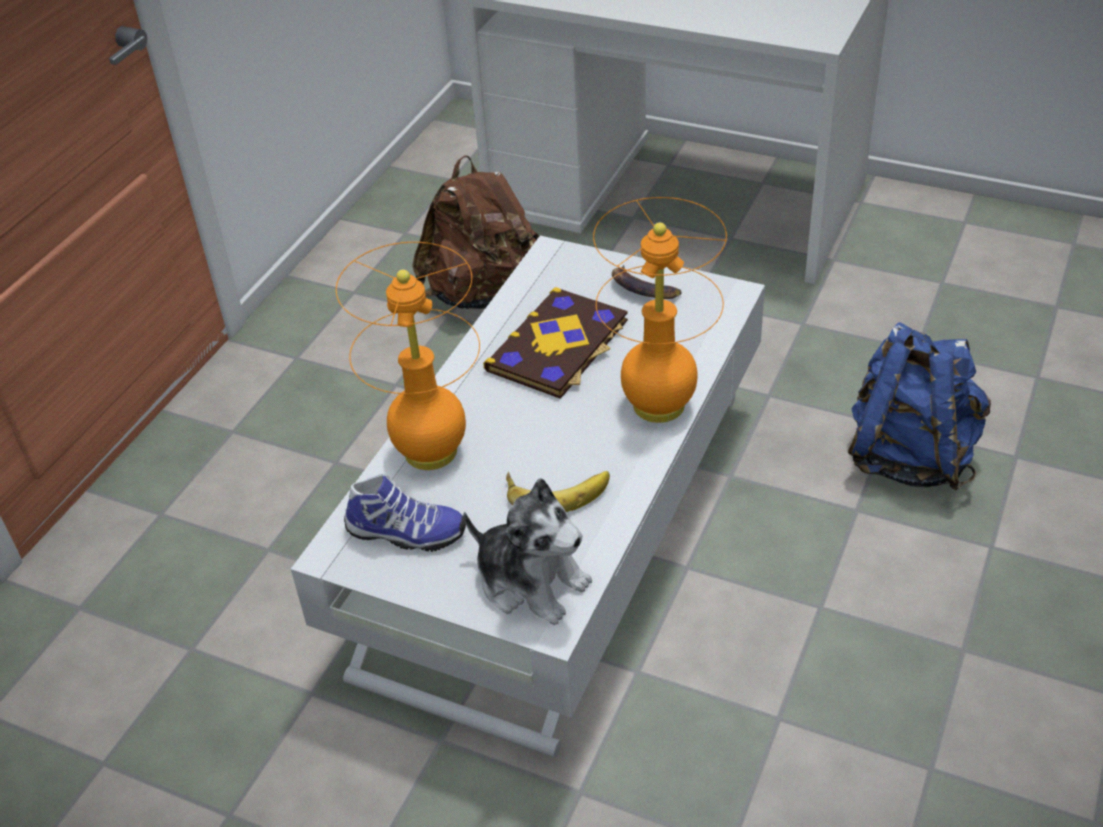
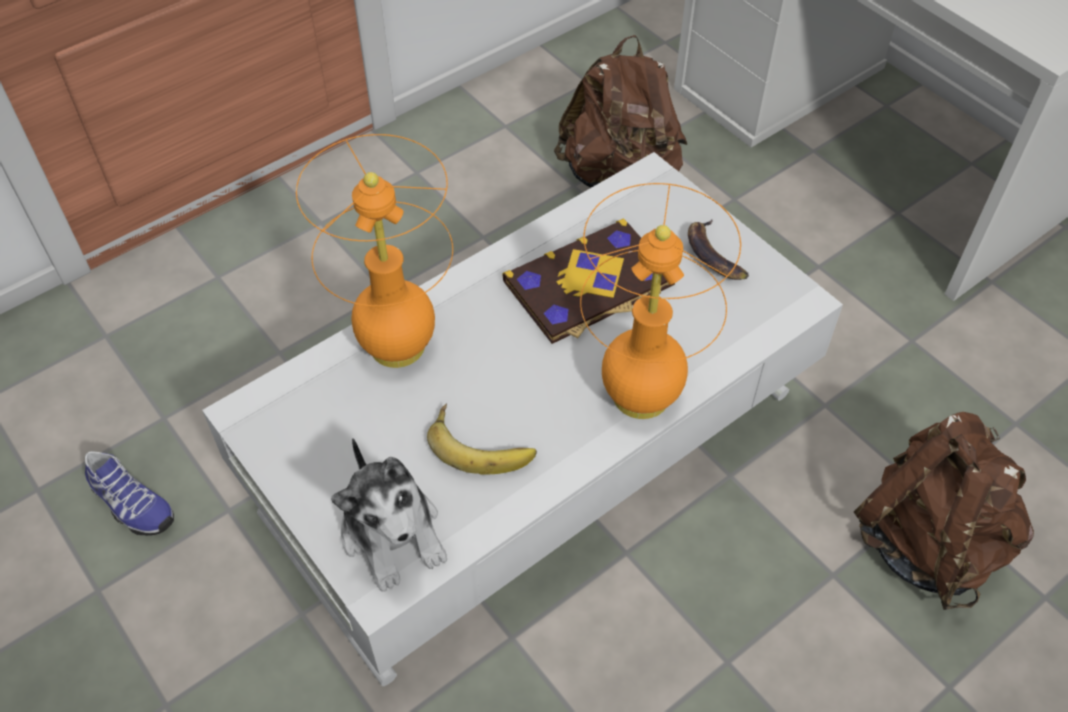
camera: 25 degrees right, 10 degrees up
shoe [344,474,466,552] -> shoe moved to [85,451,174,536]
blue backpack [848,322,991,490] -> brown backpack [854,412,1034,610]

